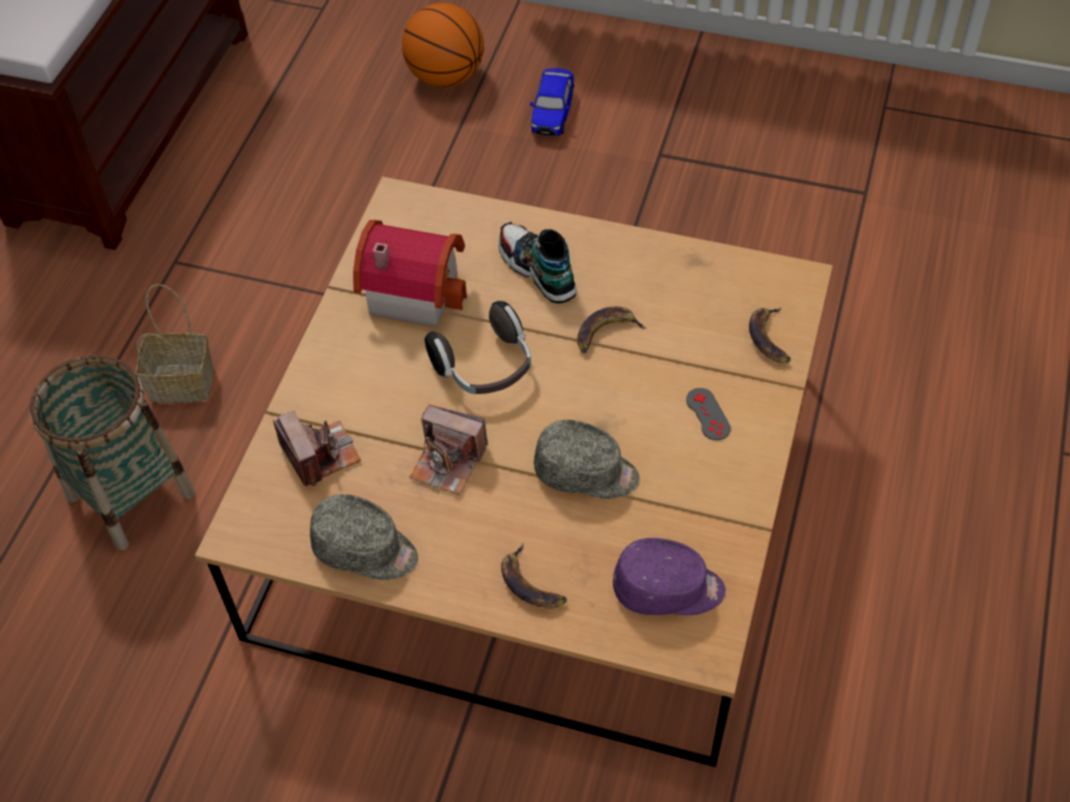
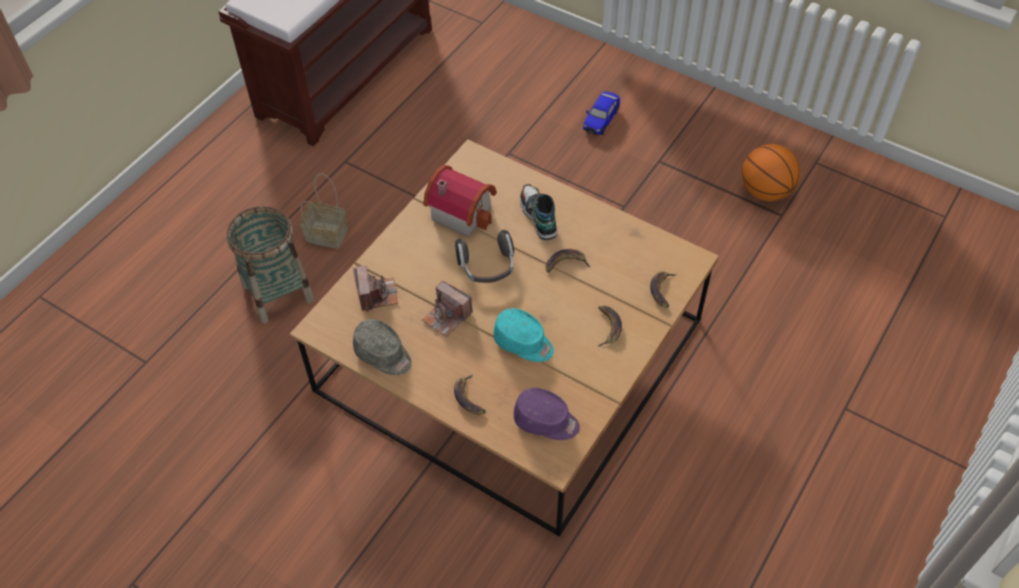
camera: 15 degrees right, 0 degrees up
basketball [402,3,484,87] -> basketball moved to [742,144,801,201]
grey cap [534,420,640,499] -> turquoise cap [493,308,554,362]
grey game controller [686,388,731,440] -> banana [598,306,622,347]

